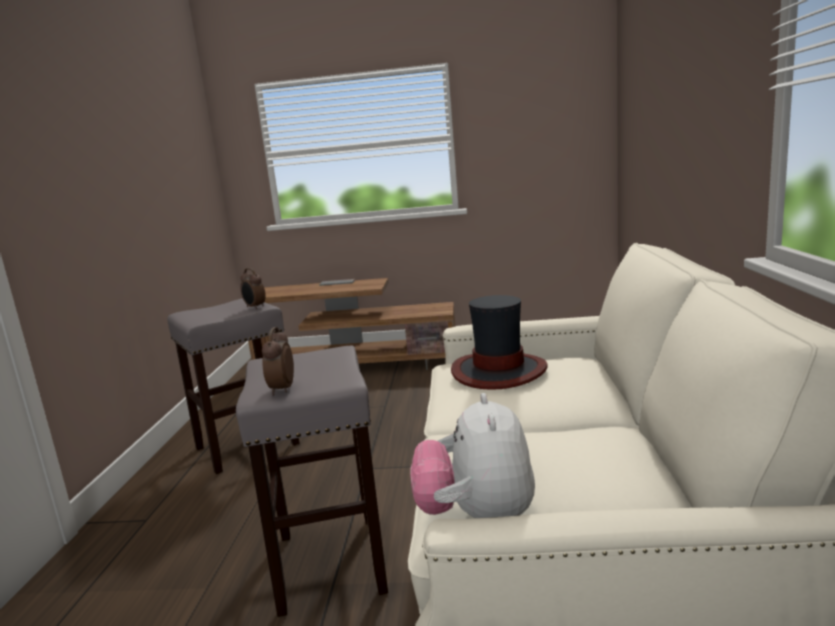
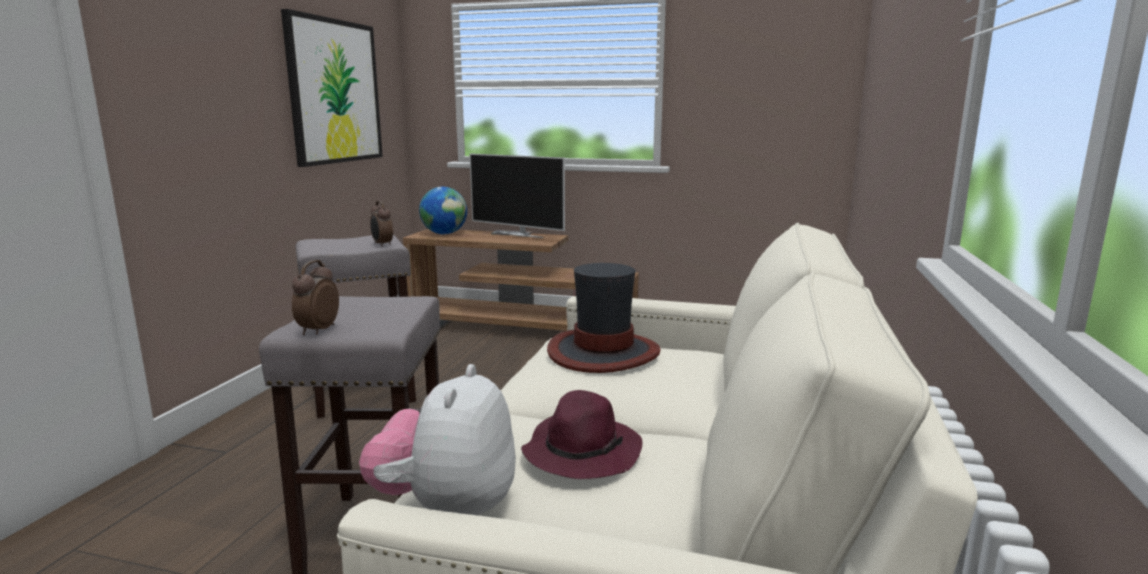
camera: 10 degrees right, 0 degrees up
none -> picture [281,9,383,167]
none -> globe [419,187,467,234]
none -> television [469,153,565,238]
none -> purple hat [521,390,642,479]

